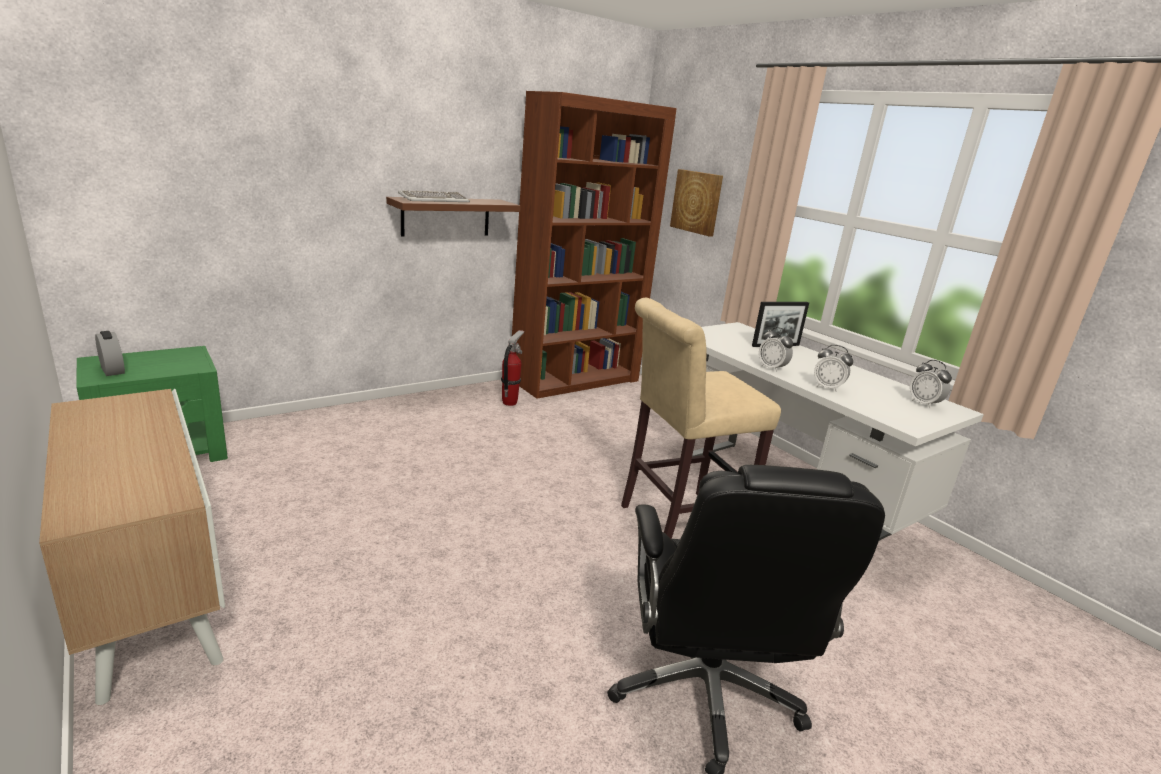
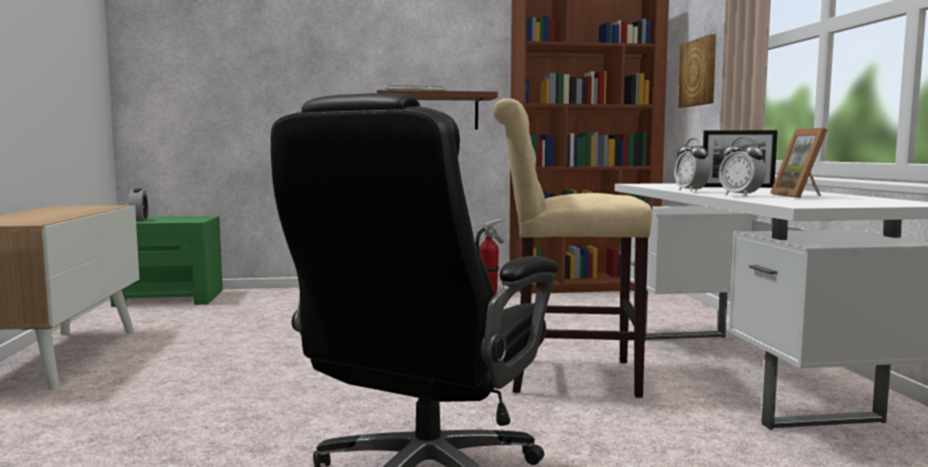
camera: 30 degrees right, 15 degrees down
alarm clock [910,360,952,408] -> none
none -> picture frame [770,128,828,198]

